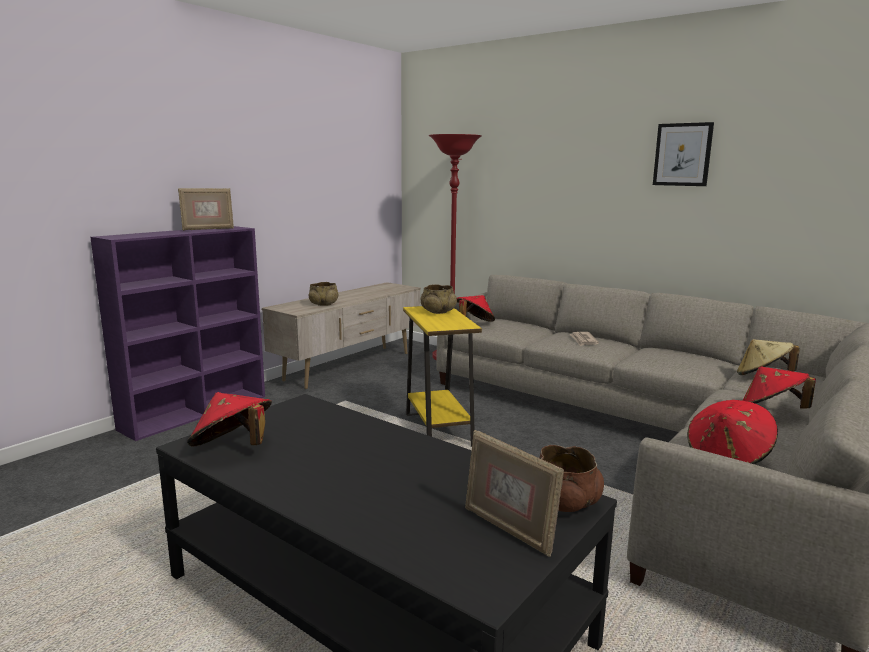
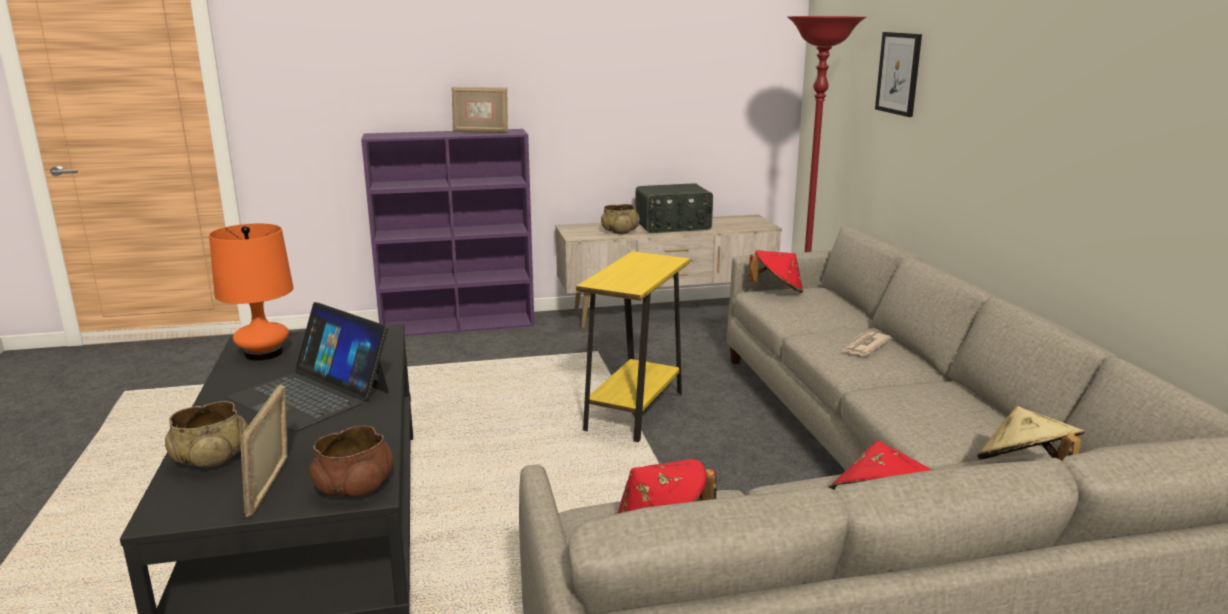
camera: 40 degrees right, 5 degrees up
red hat [187,392,272,446] -> orange table lamp [209,223,294,361]
beige bowl [421,284,457,314] -> beige bowl moved to [165,401,248,467]
picture [653,122,714,186] -> picture moved to [875,32,922,117]
none -> laptop [226,302,389,431]
none -> radio [635,183,713,233]

